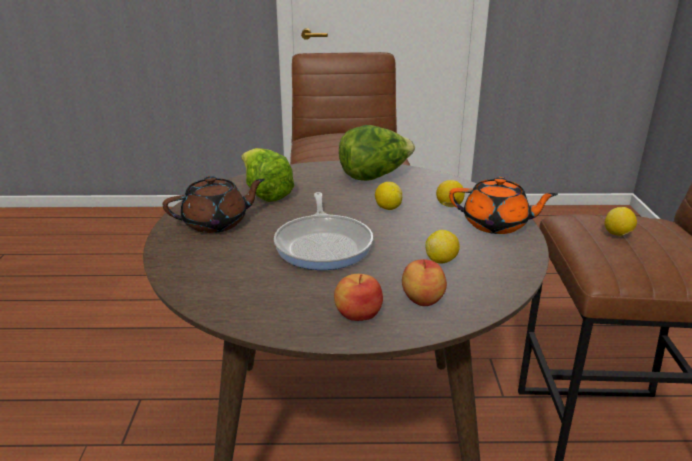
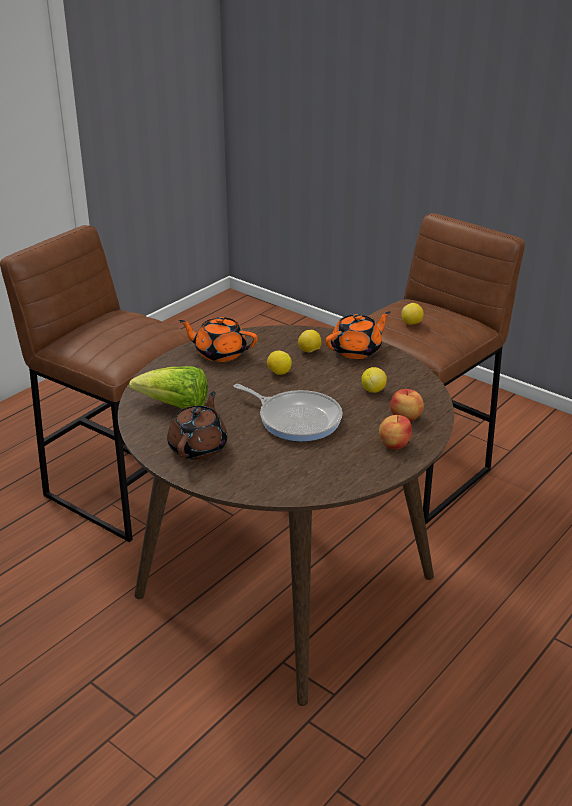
camera: 50 degrees left, 5 degrees up
lettuce [339,125,415,181] -> orange teapot [179,317,258,362]

